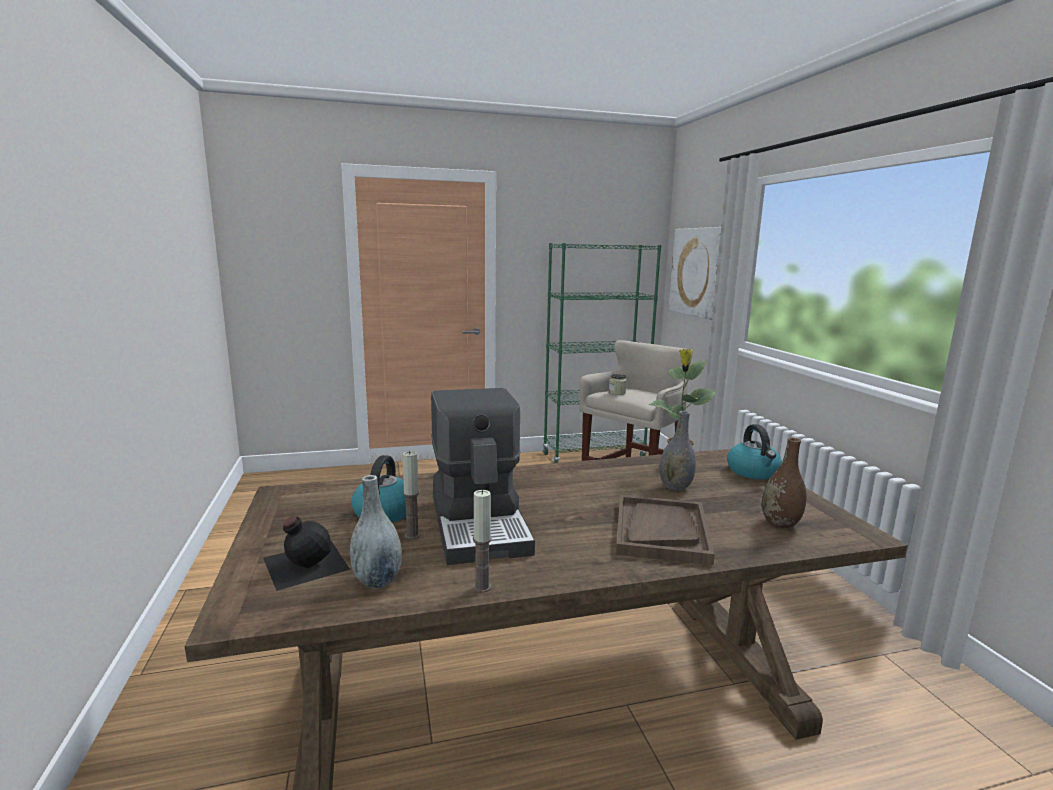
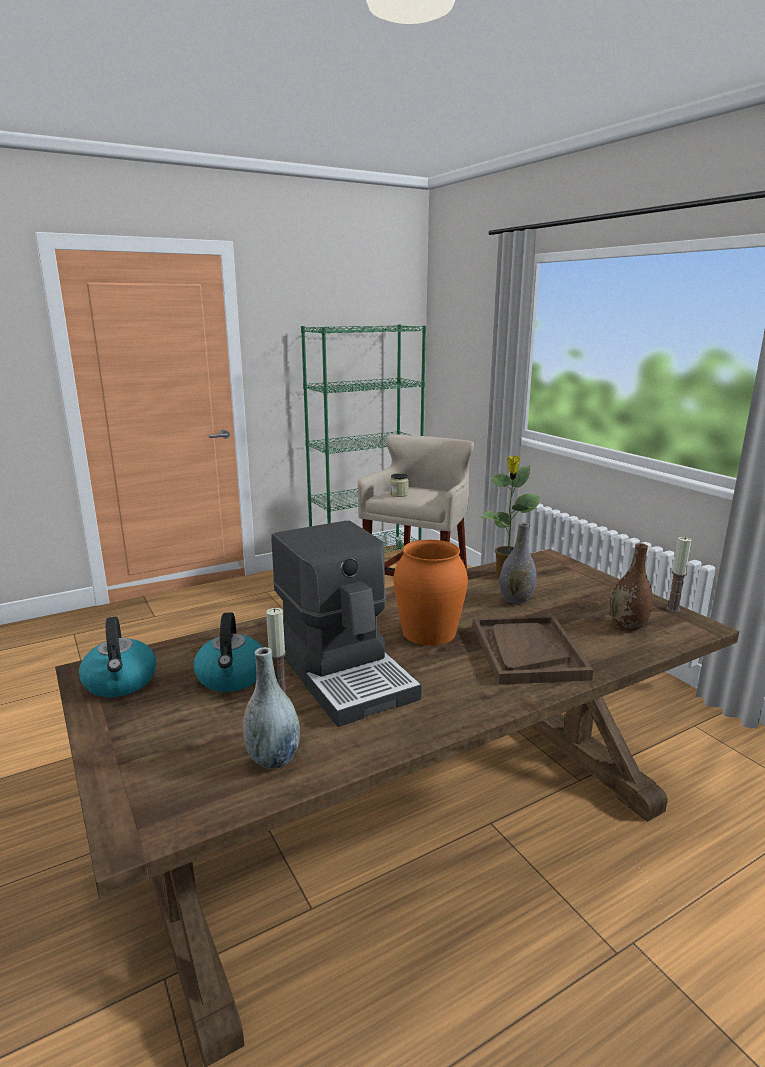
camera: 15 degrees left, 5 degrees up
black bottle [263,516,350,591] -> none
candle [473,490,492,593] -> candle moved to [666,537,692,612]
picture [669,227,721,320] -> none
kettle [727,424,782,479] -> kettle moved to [79,617,157,697]
none -> orange vase [394,540,468,645]

